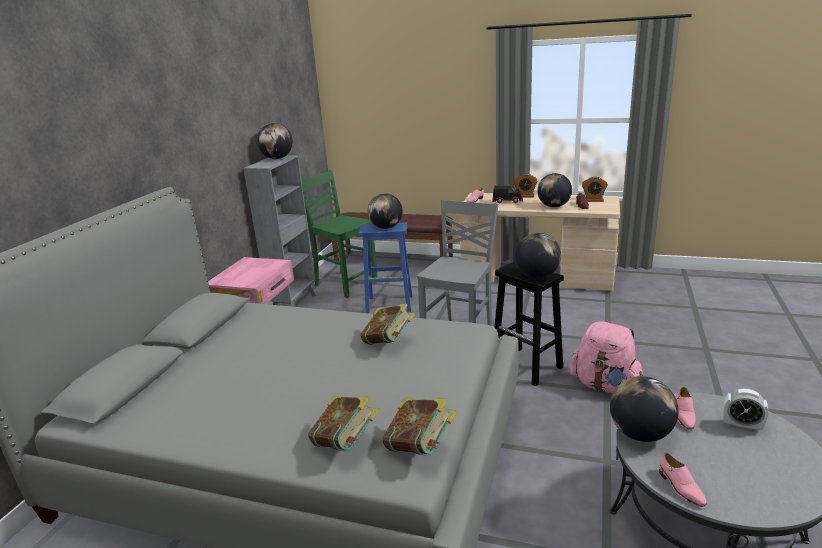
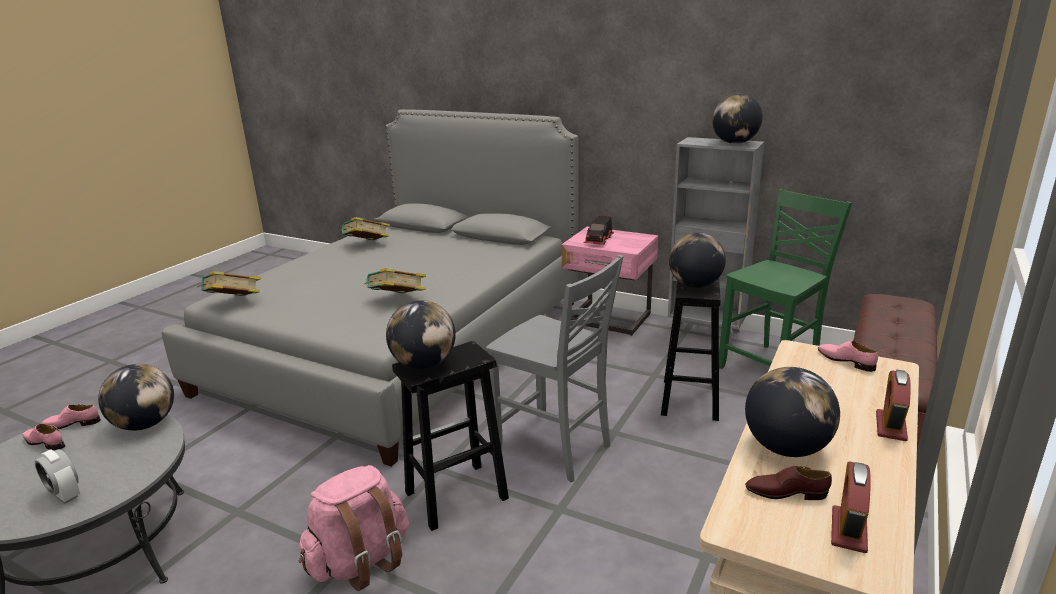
camera: 100 degrees right, 0 degrees up
book [308,394,380,451] -> book moved to [340,217,390,240]
blue stool [358,222,412,313] -> black stool [661,278,721,421]
toy truck [492,185,523,203] -> toy truck moved to [584,216,614,245]
pink shoe [676,387,696,430] -> pink shoe moved to [23,424,65,450]
alarm clock [723,388,768,432] -> alarm clock turned 90 degrees counterclockwise [35,449,80,504]

